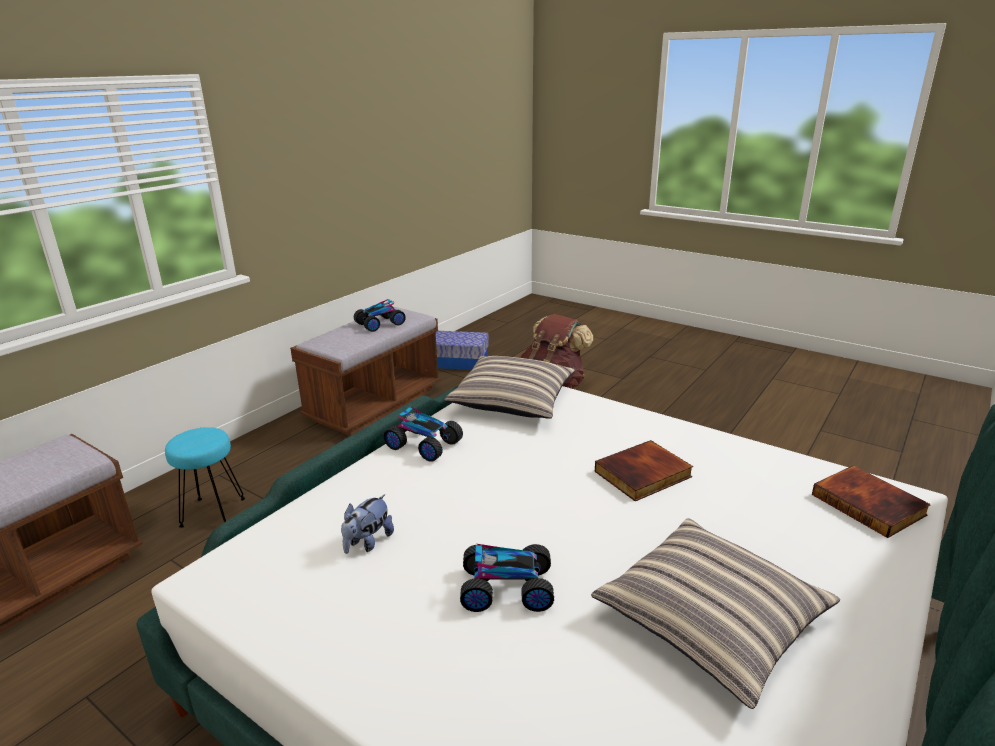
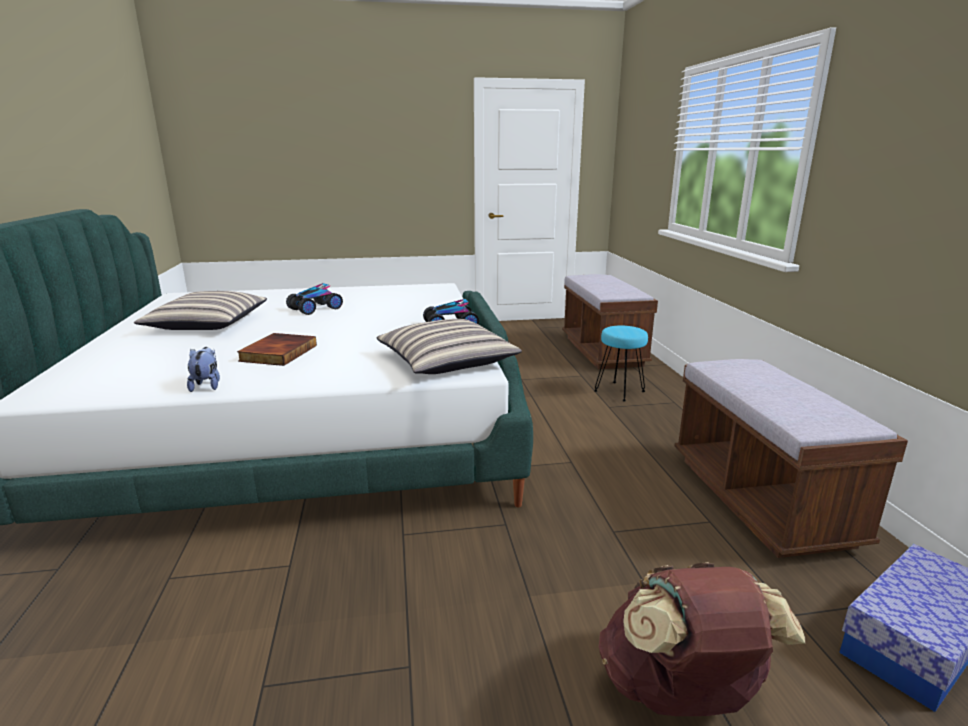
camera: 135 degrees right, 5 degrees down
plush toy [341,494,394,554] -> plush toy moved to [187,347,220,392]
toy car [354,299,406,332] -> none
book [812,465,931,538] -> none

